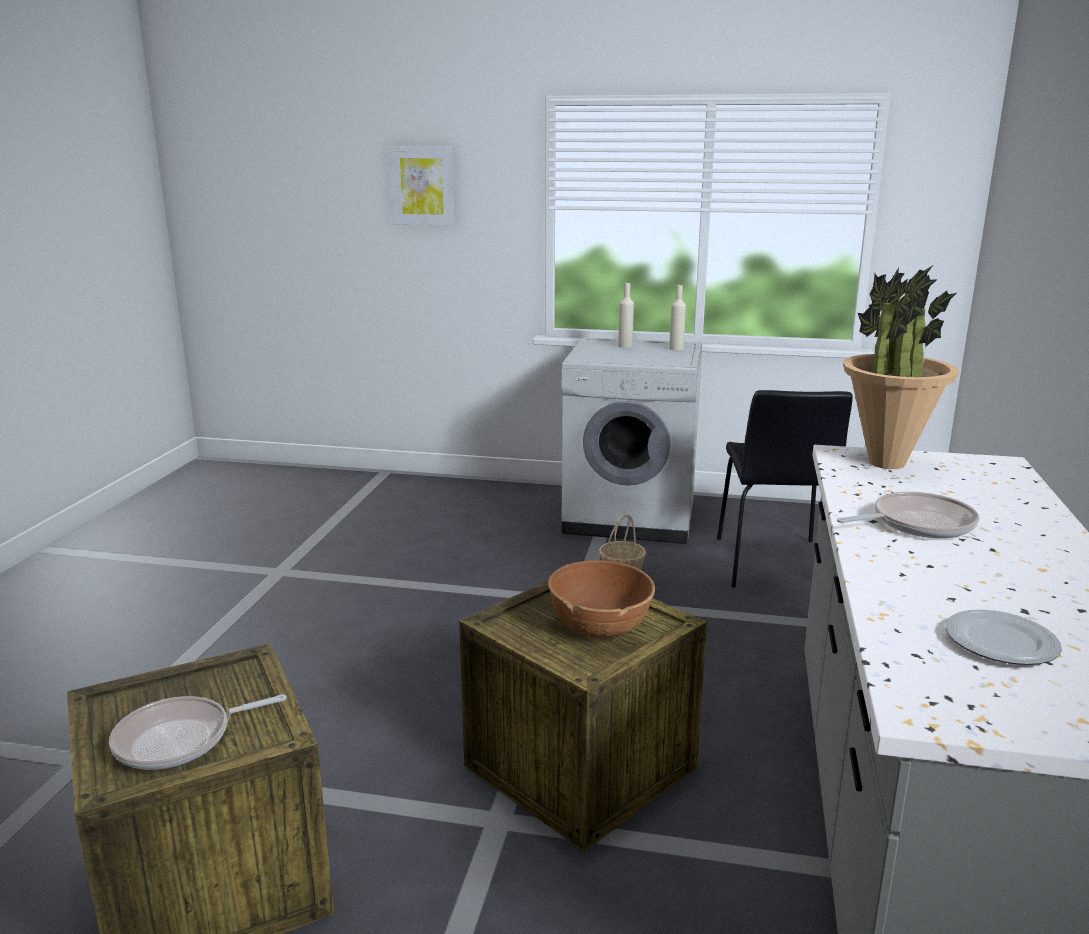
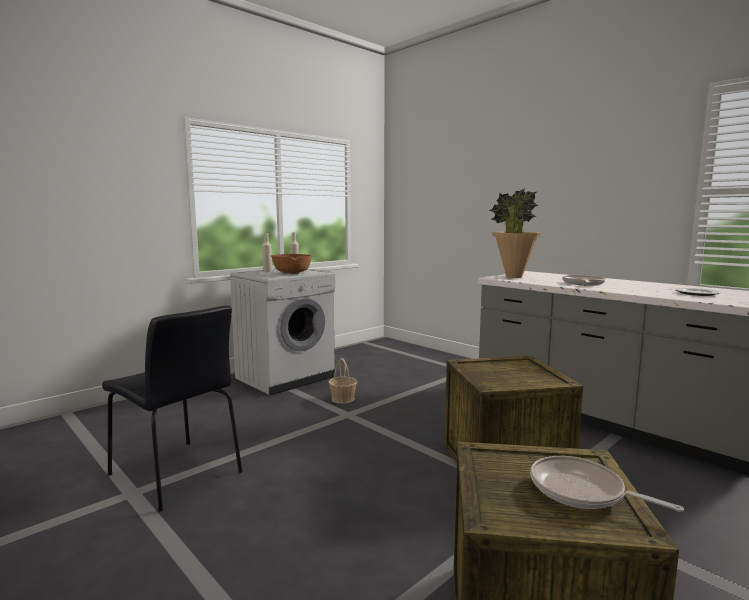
camera: 55 degrees left, 10 degrees down
frying pan [109,694,287,770] -> frying pan turned 120 degrees clockwise [530,456,684,512]
picture [388,147,456,226] -> none
brown bowl [548,560,655,638] -> brown bowl moved to [271,254,312,274]
black chair [717,390,853,588] -> black chair moved to [102,306,243,512]

